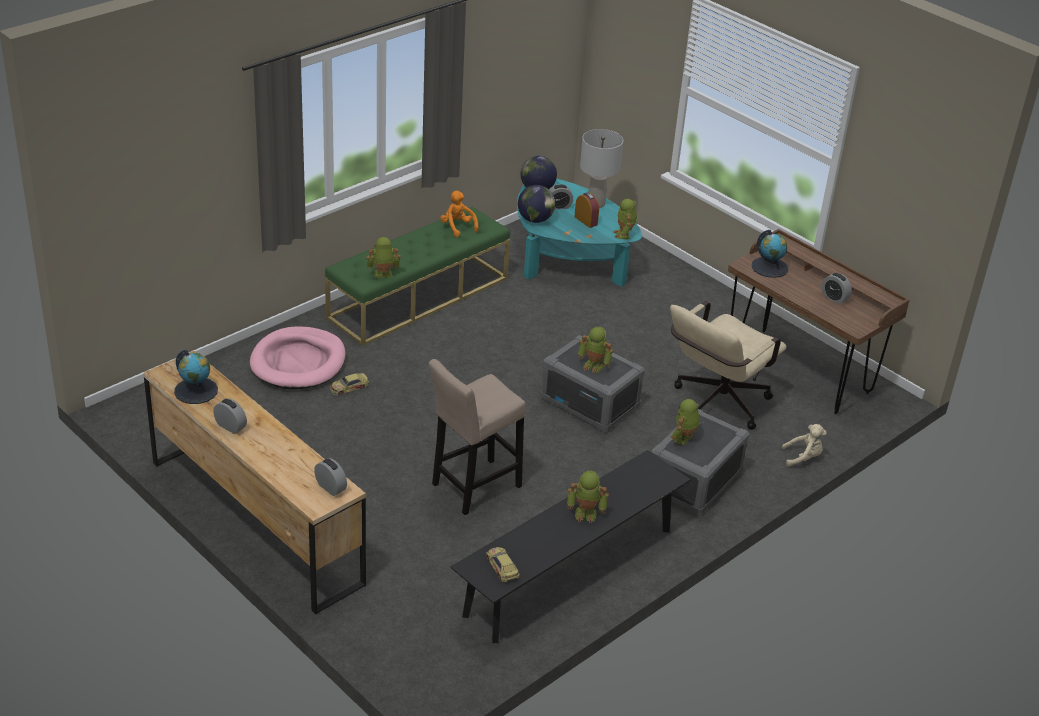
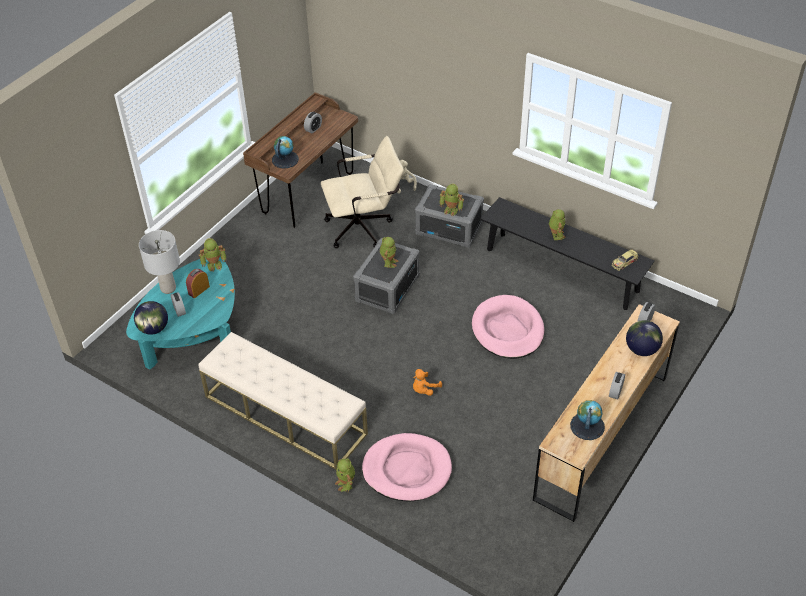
camera: 100 degrees left, 10 degrees up
green bench [325,207,510,346] -> beige bench [198,332,368,470]
toy car [330,373,369,395] -> none
toy robot [366,237,401,278] -> toy robot moved to [335,459,355,492]
beige stool [429,359,526,515] -> pink dog bed [472,295,544,359]
orange plush toy [440,191,479,237] -> orange plush toy moved to [413,369,442,396]
globe [518,185,555,223] -> globe moved to [626,320,663,356]
beige office chair [670,301,786,430] -> beige office chair turned 45 degrees counterclockwise [321,136,404,248]

